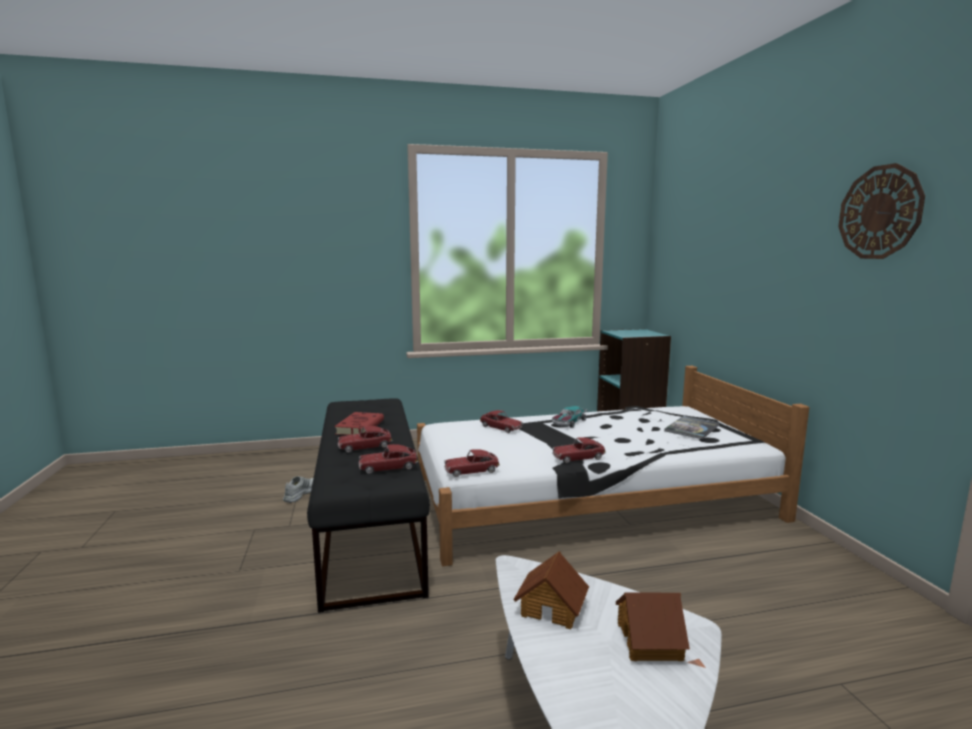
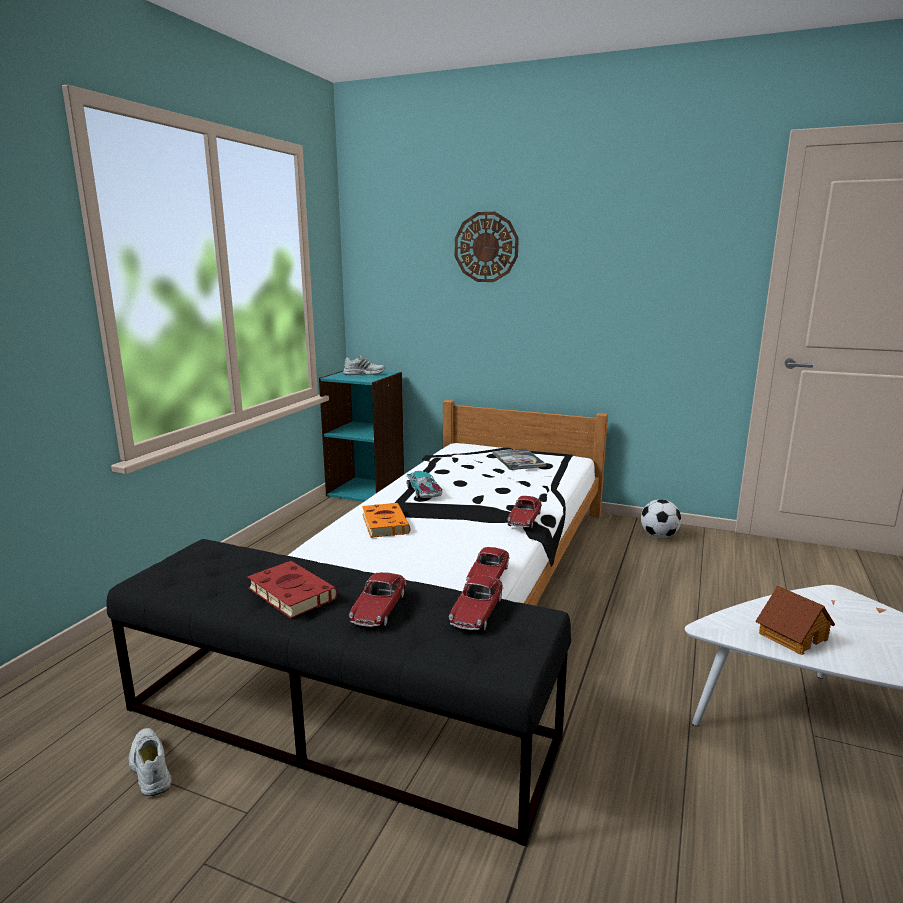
camera: 55 degrees left, 5 degrees up
toy car [480,410,523,433] -> orange book [362,503,411,538]
toy house [616,593,690,661] -> none
wall clock [838,163,925,259] -> wall clock moved to [455,212,519,282]
none -> white shoe [343,356,385,375]
none -> football [641,499,681,538]

